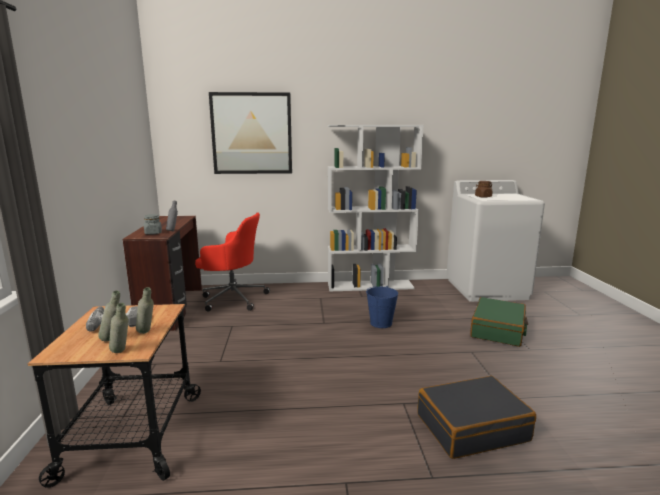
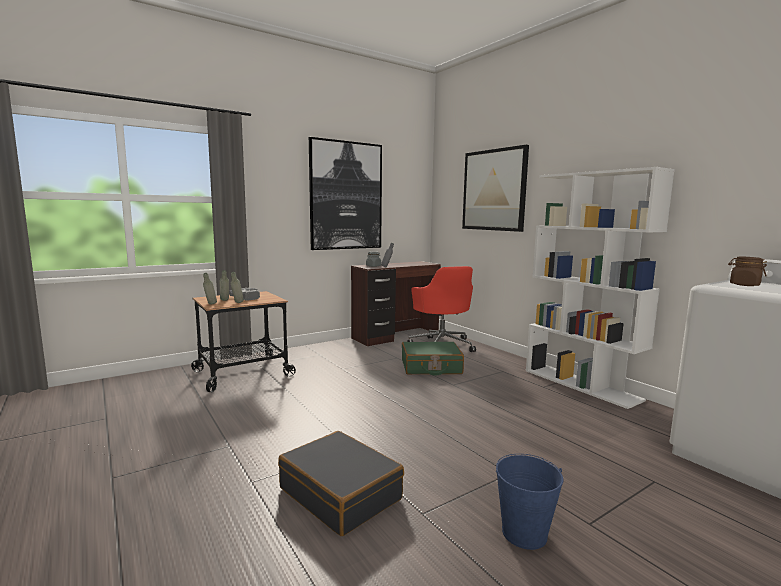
camera: 60 degrees right, 5 degrees down
blue bucket [366,286,398,328] -> blue bucket moved to [496,454,564,550]
green suitcase [470,297,528,347] -> green suitcase moved to [402,342,464,375]
none -> picture [309,137,382,250]

